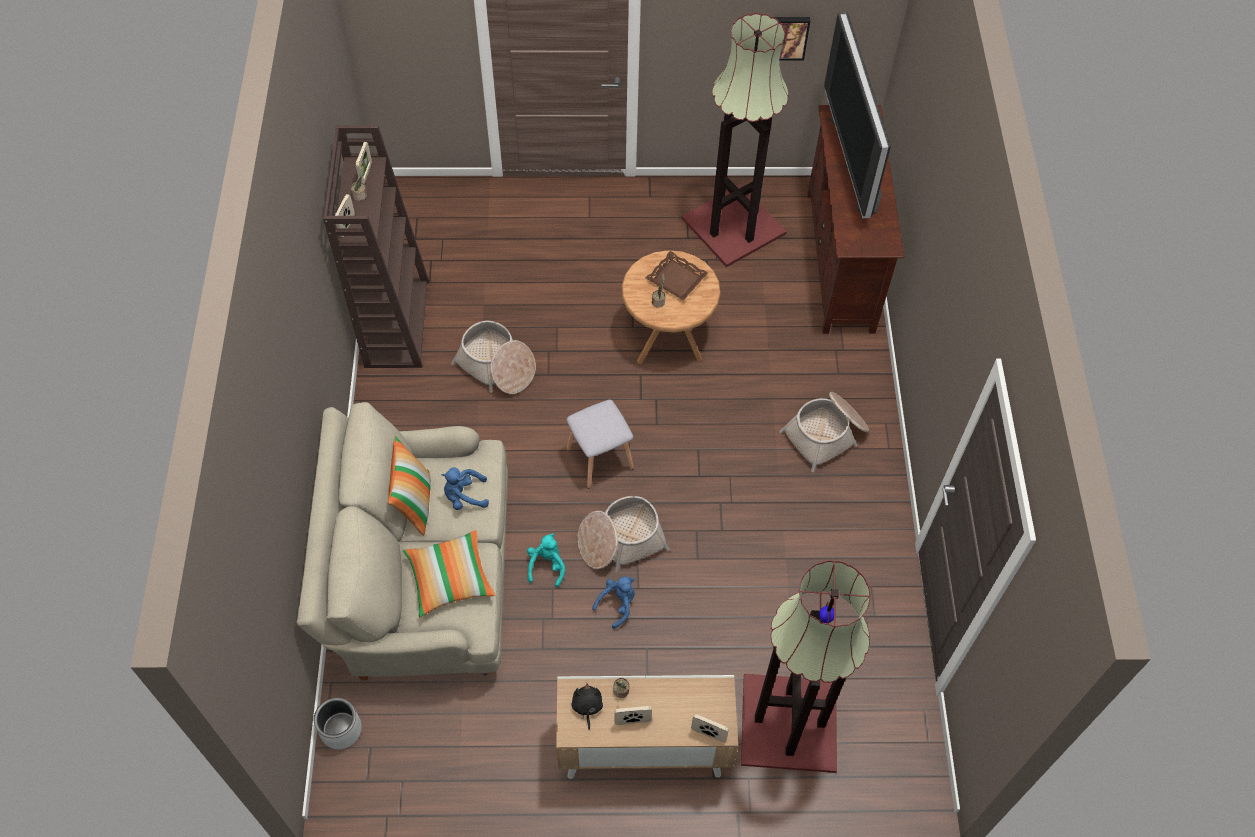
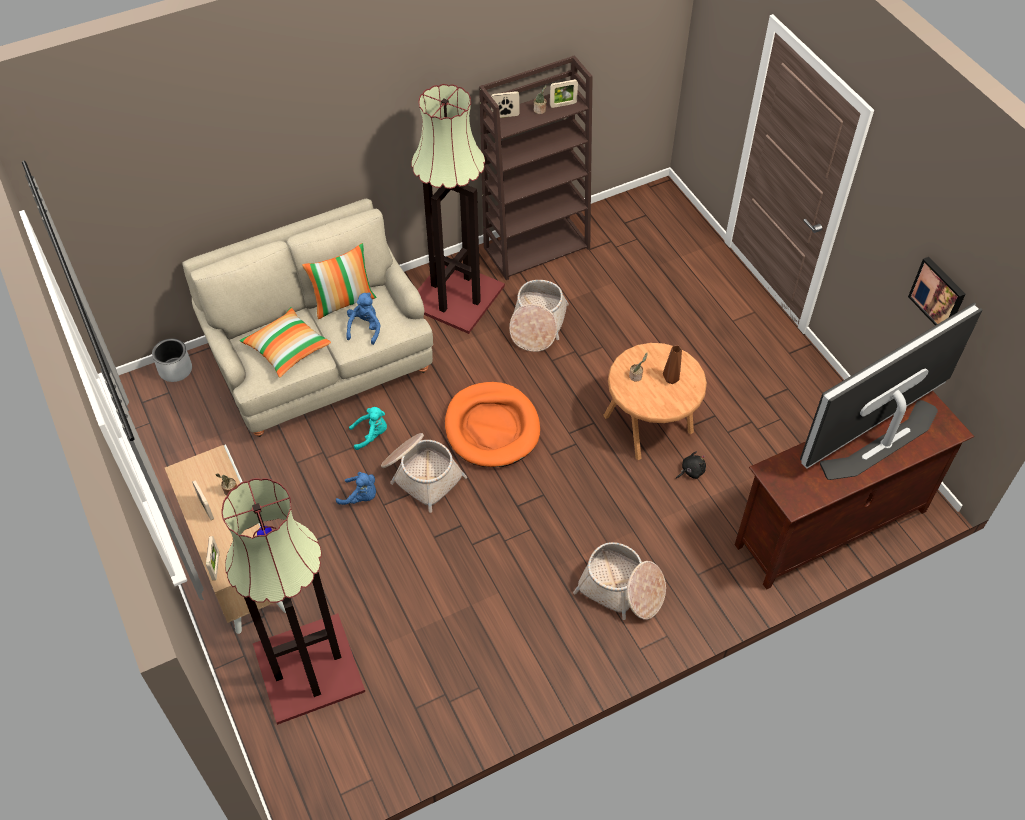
camera: 65 degrees right, 5 degrees down
blue plush toy [442,467,489,510] -> blue plush toy turned 45 degrees clockwise [346,293,380,345]
grey stool [566,400,634,488] -> orange dog bed [445,382,540,467]
black plush toy [571,683,603,730] -> black plush toy moved to [676,451,706,479]
brown tray [646,251,708,301] -> brown vase [663,345,682,384]
floor lamp [682,13,789,267] -> floor lamp moved to [411,84,505,334]

